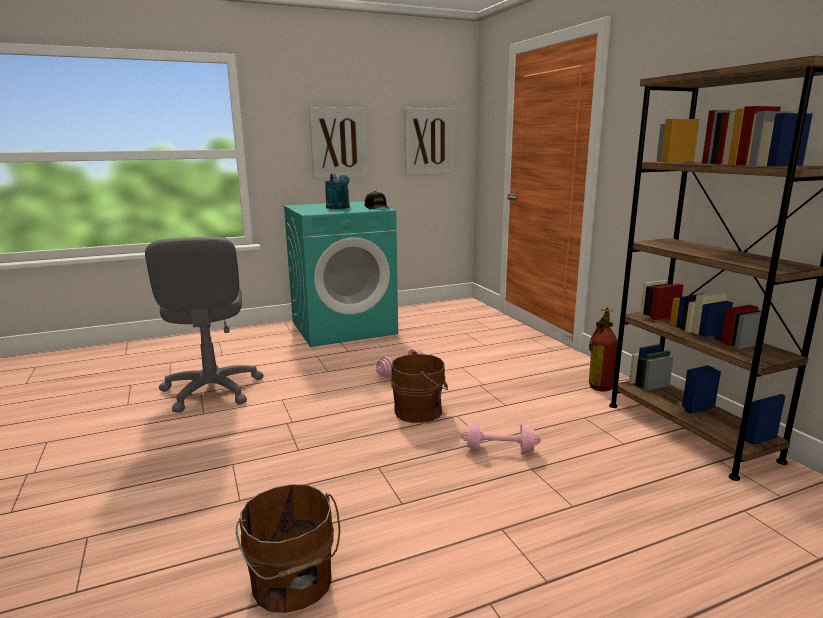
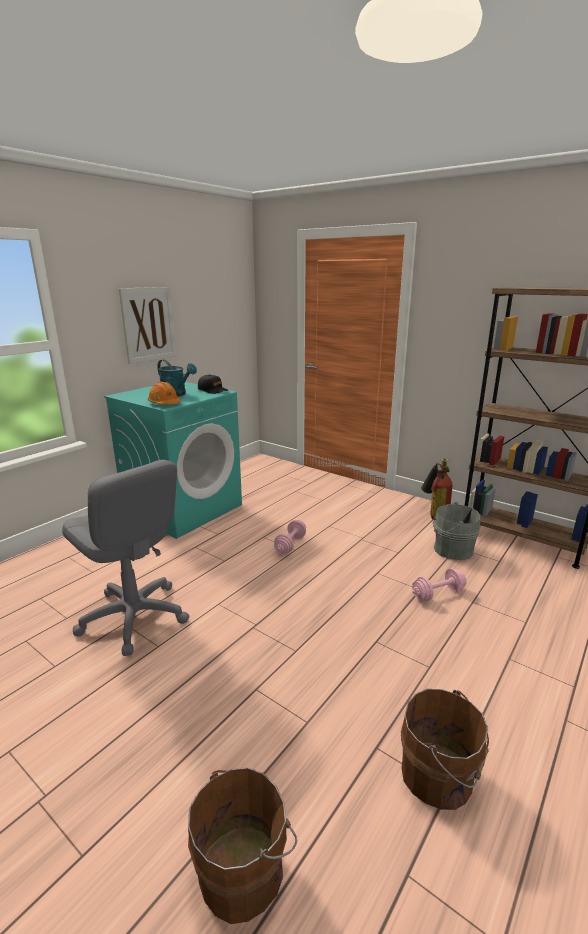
camera: 30 degrees left, 5 degrees up
brown bucket [391,351,448,423] -> brown bucket moved to [188,767,297,924]
picture [404,108,454,175] -> none
none -> orange hard hat [148,382,181,405]
none -> grey bucket [433,502,481,560]

